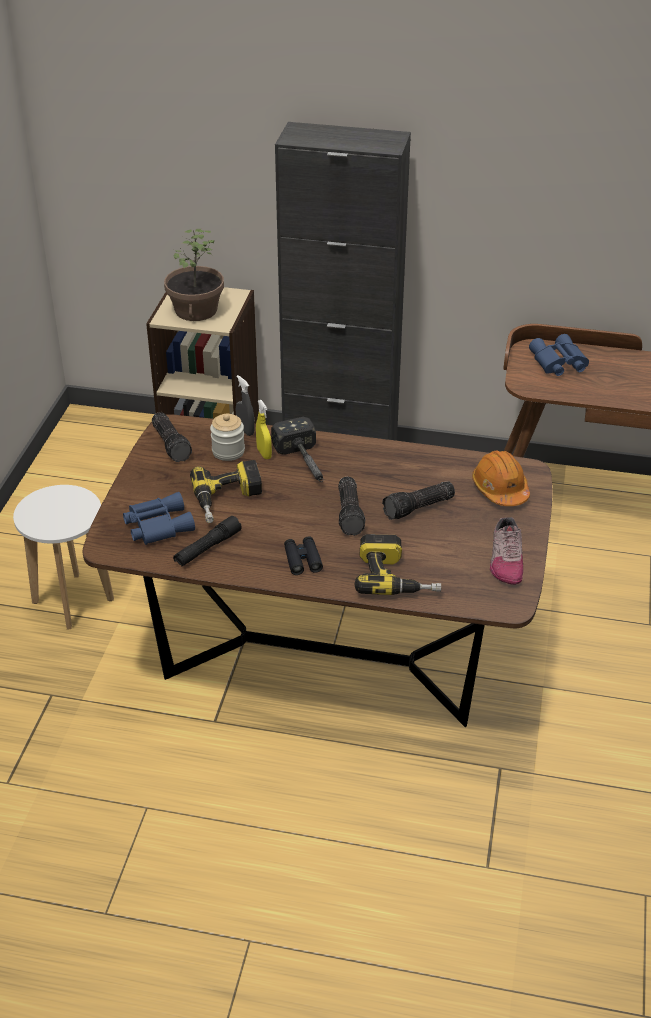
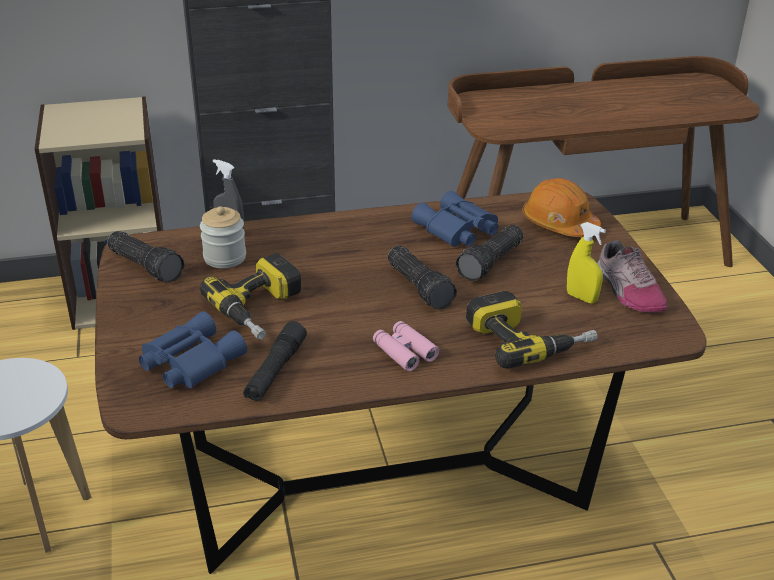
camera: 25 degrees left, 5 degrees down
potted plant [164,229,224,321] -> none
yellow spray bottle [256,400,272,459] -> yellow spray bottle moved to [567,222,606,303]
hammer [271,417,324,482] -> none
black binoculars [284,536,323,575] -> pink binoculars [373,321,439,371]
blue binoculars [529,334,589,376] -> blue binoculars moved to [412,191,498,247]

